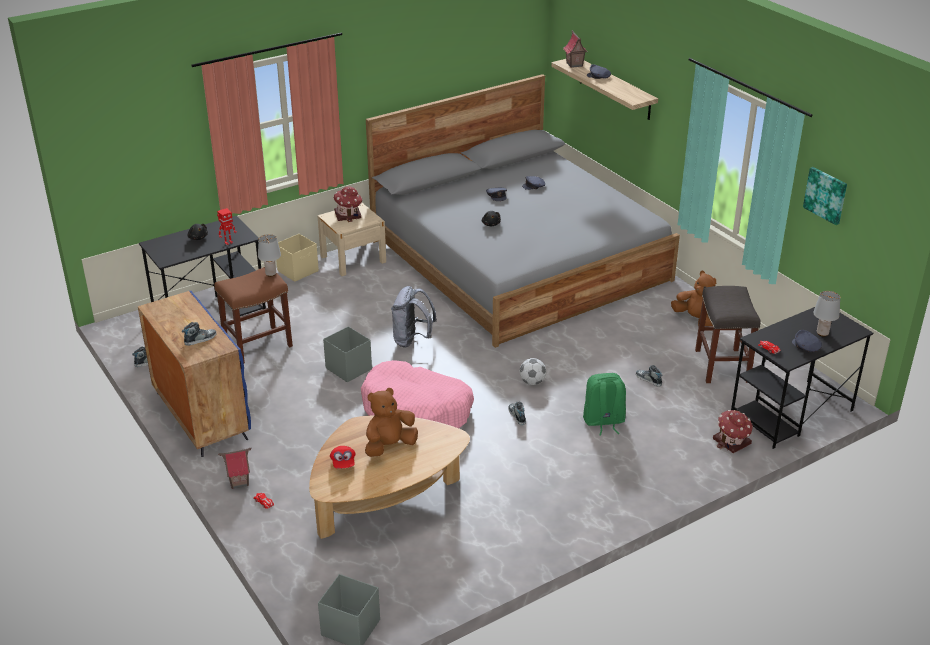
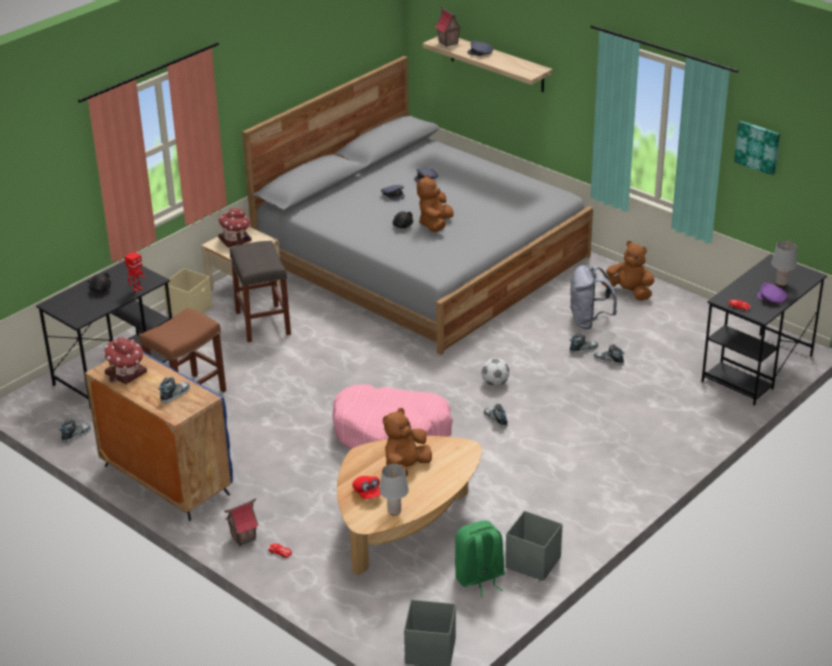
camera: 15 degrees left, 0 degrees up
grey table lamp [258,234,281,277] -> grey table lamp moved to [380,464,409,516]
grey storage box [323,326,372,382] -> grey storage box moved to [505,511,563,581]
grey backpack [391,286,437,348] -> grey backpack moved to [570,265,617,329]
green backpack [583,373,626,436] -> green backpack moved to [455,521,505,597]
grey stool [695,286,760,383] -> grey stool moved to [230,241,291,342]
toy house [713,410,753,453] -> toy house moved to [103,337,147,384]
grey cap [792,330,822,352] -> purple cap [757,283,787,303]
none -> brown plush toy [417,174,454,232]
none -> shoe [569,333,598,354]

